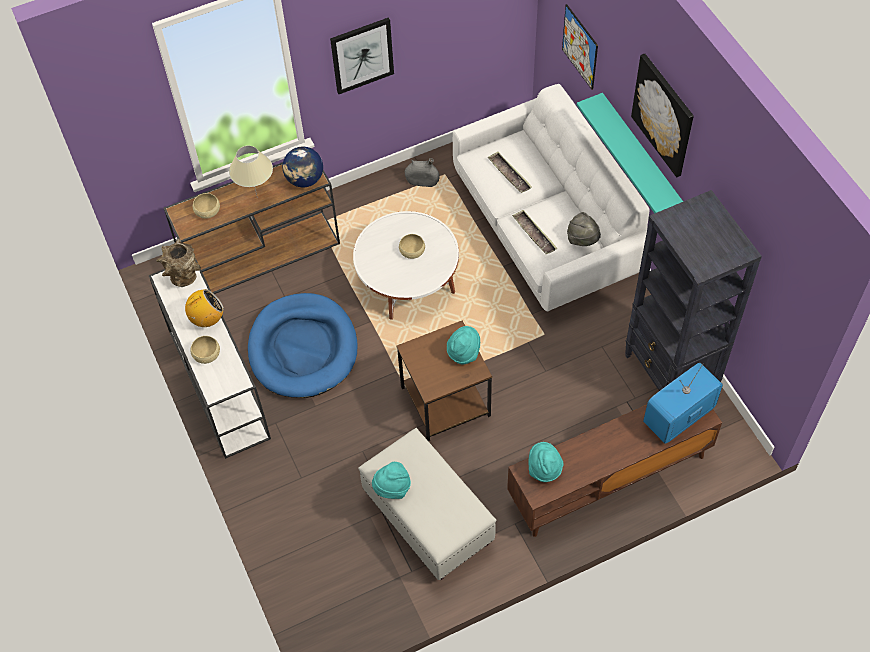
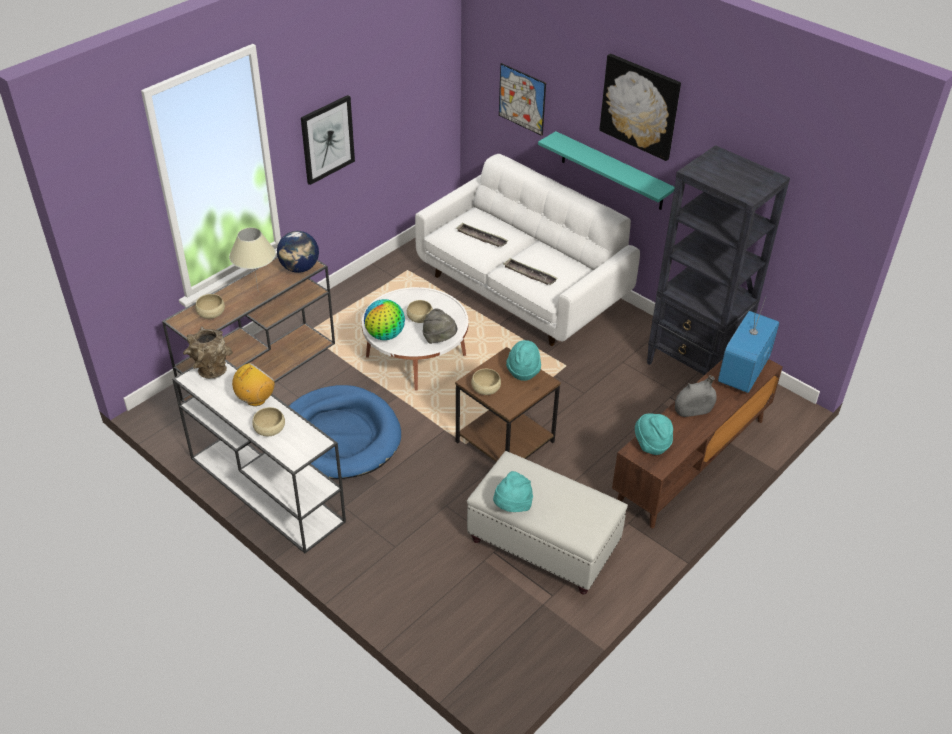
camera: 25 degrees left, 15 degrees down
grey vase [405,158,440,187] -> grey vase moved to [675,375,717,417]
grey hat [567,212,601,246] -> grey hat moved to [423,308,458,344]
none -> globe [364,299,405,340]
none -> beige bowl [471,369,501,395]

